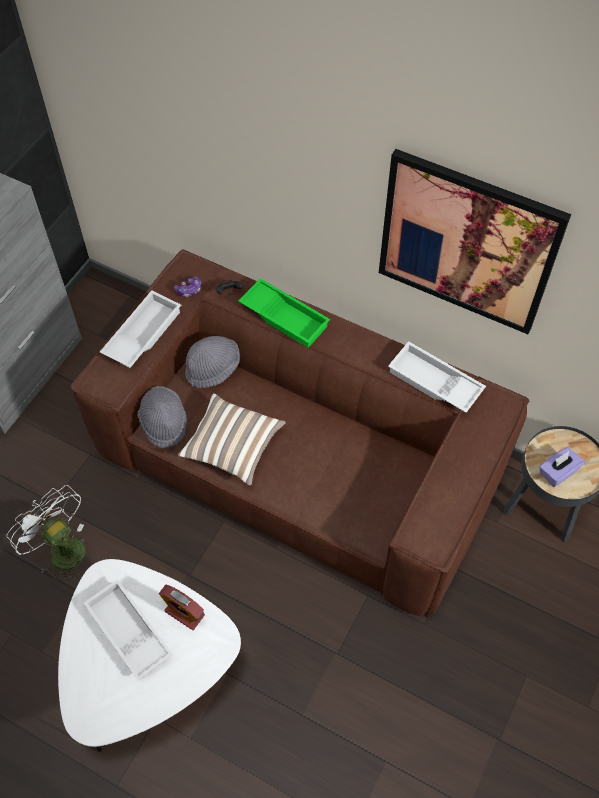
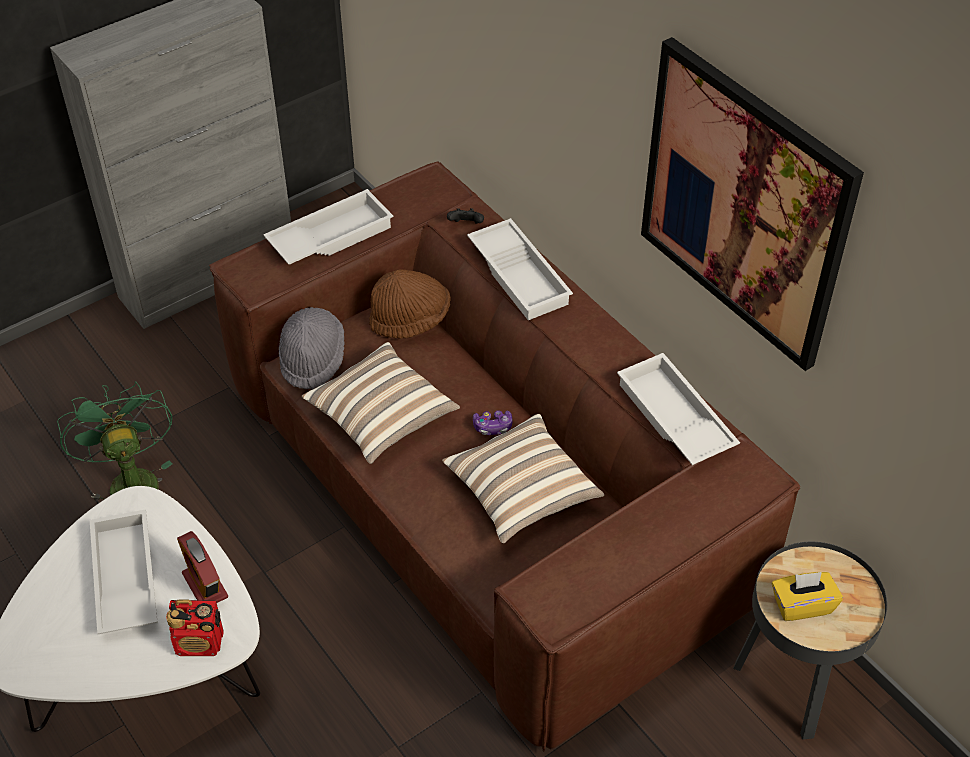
camera: 25 degrees right, 10 degrees down
white fan [7,485,85,581] -> green fan [57,381,172,500]
game controller [174,276,202,297] -> game controller moved to [473,410,513,435]
grey hat [185,336,240,388] -> brown hat [369,269,451,339]
green tray [238,278,330,348] -> white tray [467,218,573,320]
purple tissue box [539,447,585,487] -> yellow tissue box [772,572,843,621]
none -> radio [166,600,224,656]
none -> pillow [442,414,604,543]

